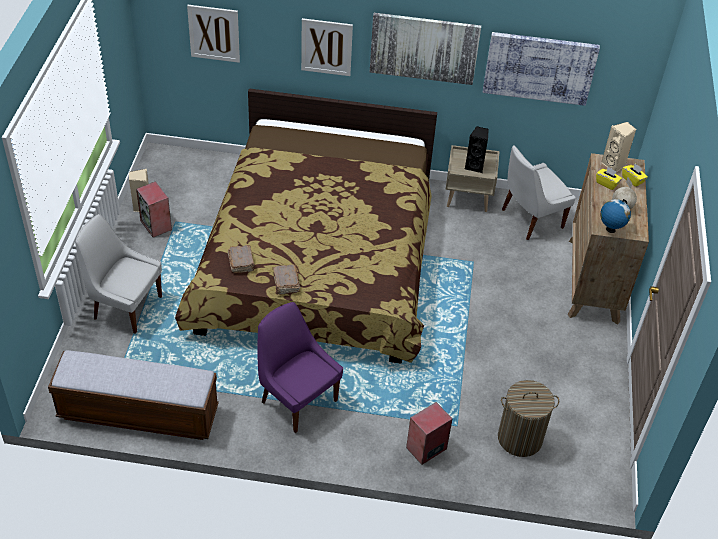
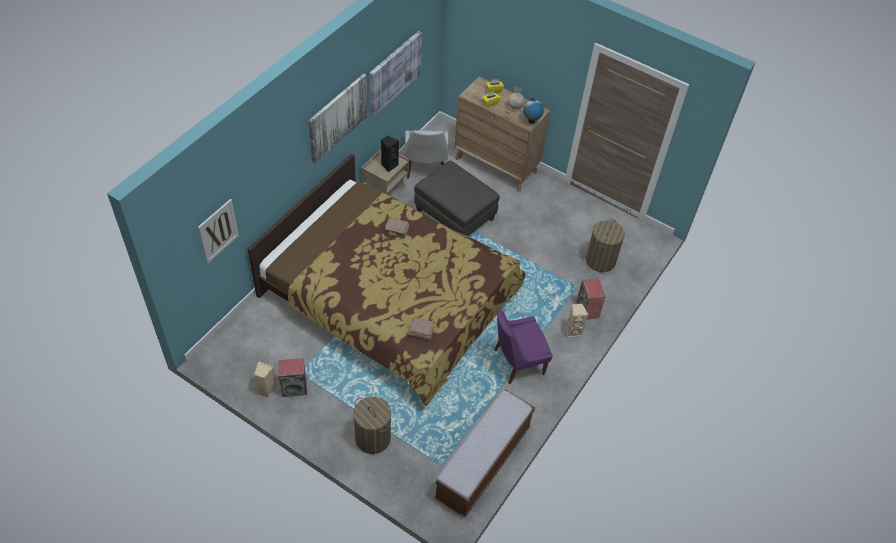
camera: 65 degrees left, 5 degrees up
white chair [75,214,162,334] -> laundry basket [353,396,391,454]
brown book [272,264,300,295] -> brown book moved to [384,218,409,238]
picture [301,18,353,76] -> none
beige speaker [601,122,636,172] -> beige speaker moved to [567,303,588,337]
none -> grey ottoman [414,161,500,236]

